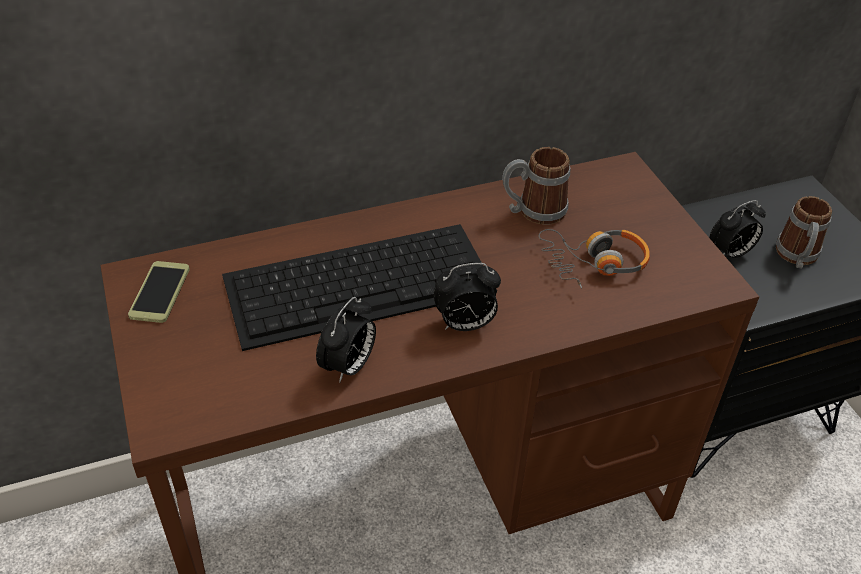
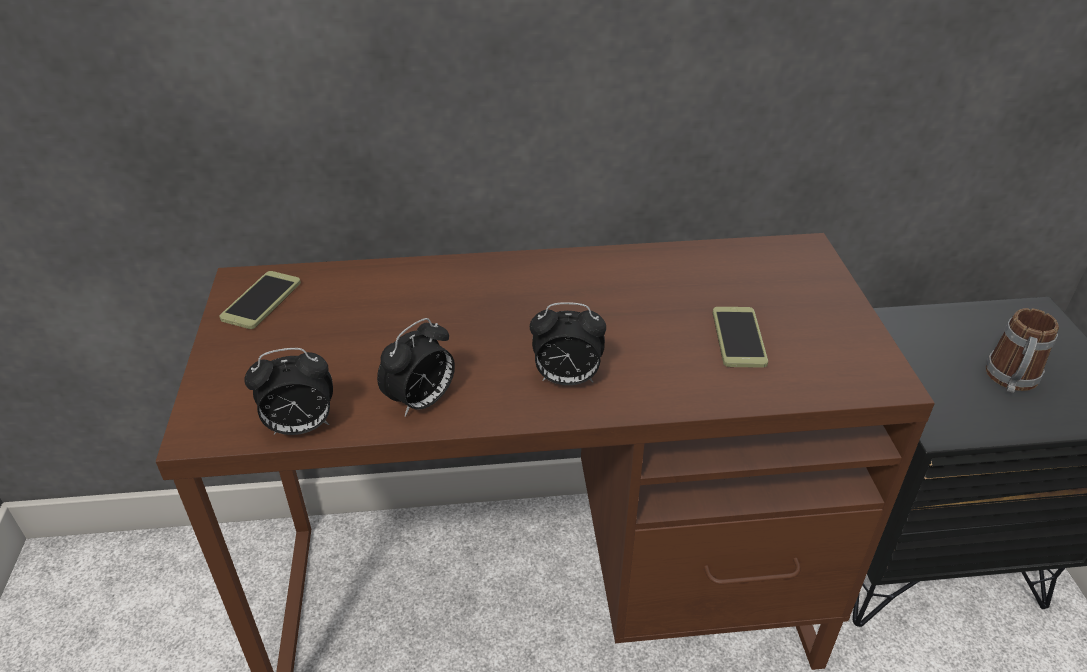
camera: 15 degrees right, 5 degrees down
keyboard [222,224,497,351] -> none
mug [502,147,570,225] -> none
headphones [539,229,650,289] -> phone [713,307,768,368]
alarm clock [709,200,766,258] -> alarm clock moved to [244,348,333,435]

